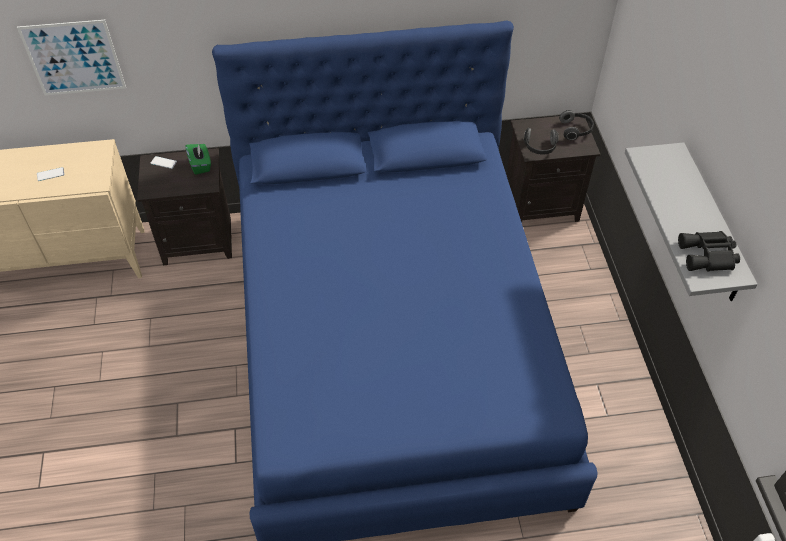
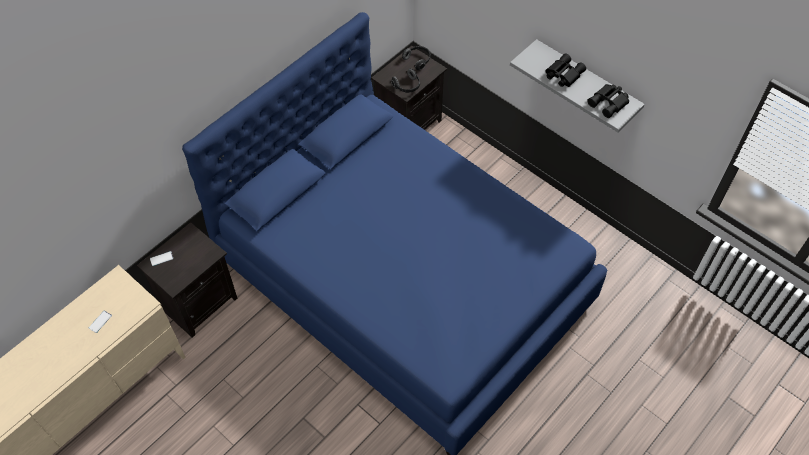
camera: 40 degrees left, 5 degrees up
picture [17,20,126,95] -> none
green tissue box [186,144,211,175] -> none
none -> black binoculars [545,53,586,87]

